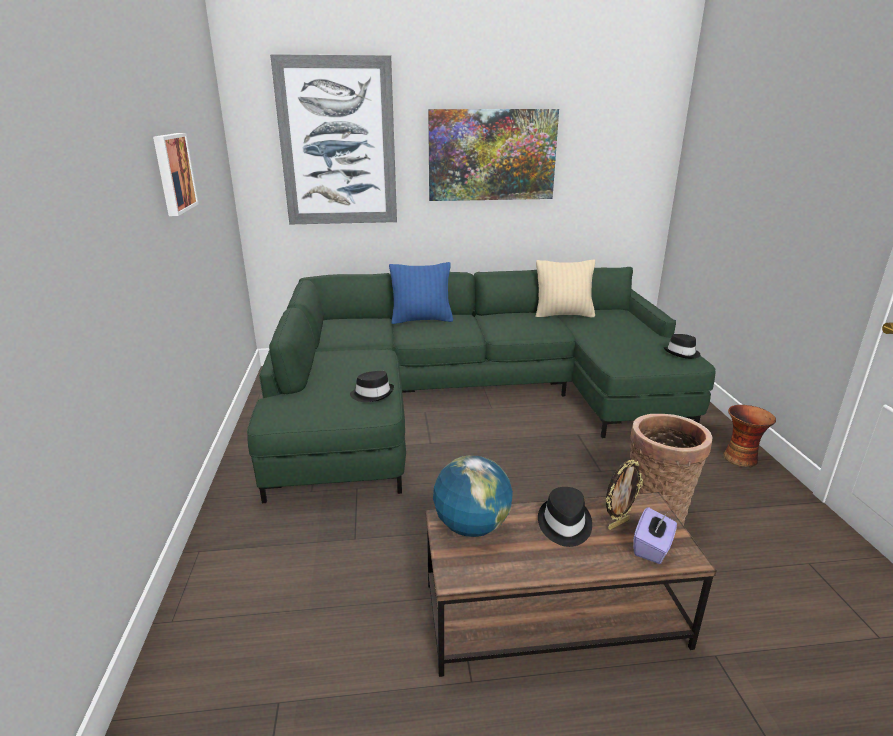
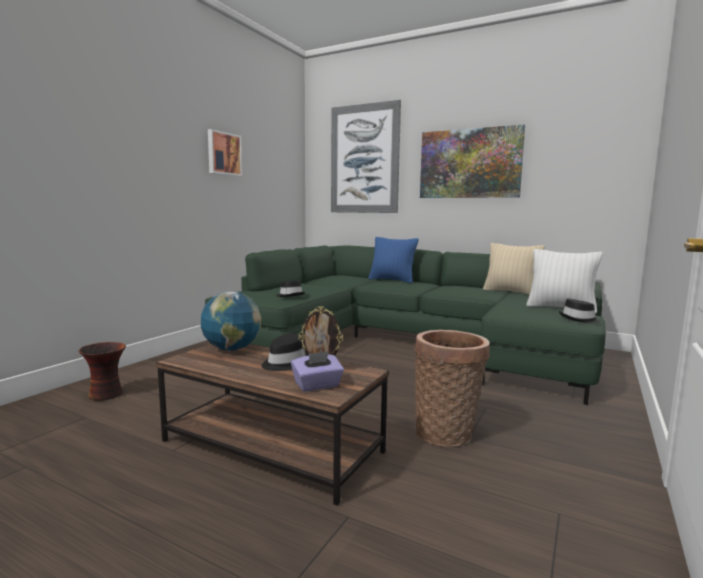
camera: 35 degrees right, 15 degrees down
vase [724,405,776,467] -> vase moved to [79,342,126,401]
none -> white pillow [526,249,603,314]

